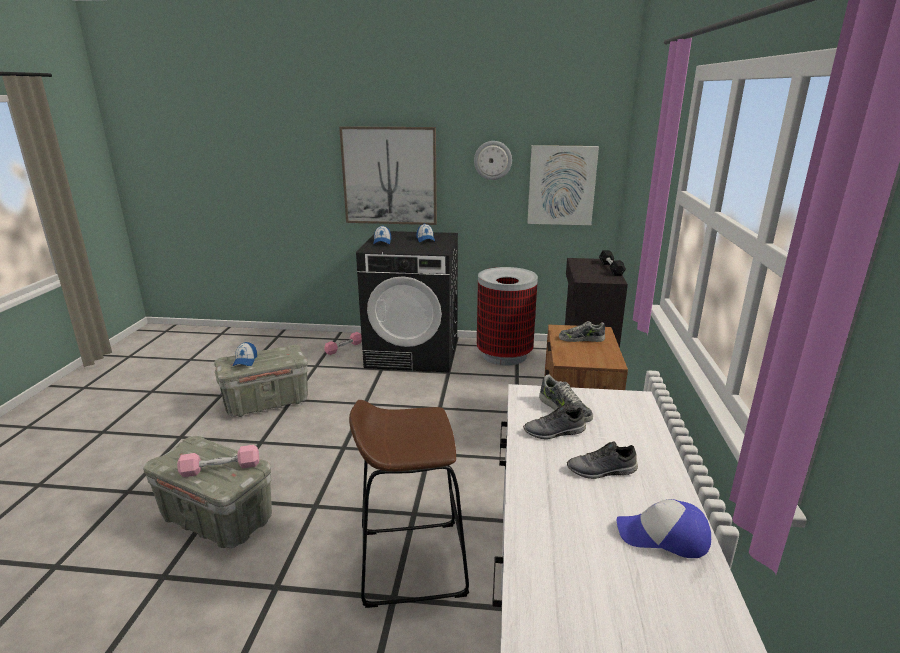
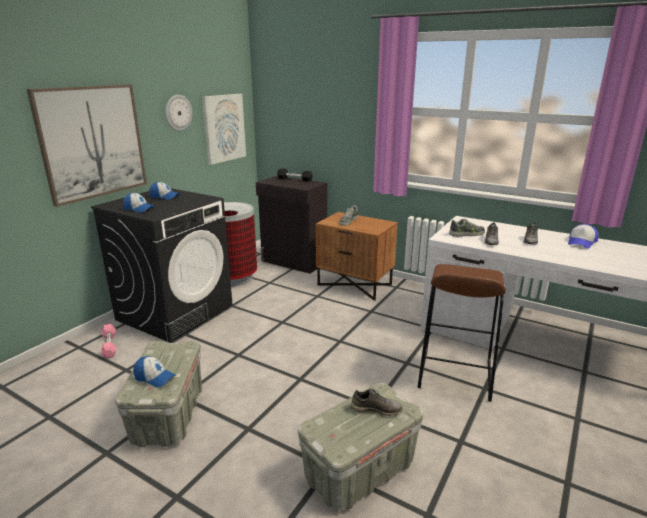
camera: 65 degrees left, 0 degrees up
pink dumbbell [177,445,259,477] -> grey shoe [350,389,403,416]

